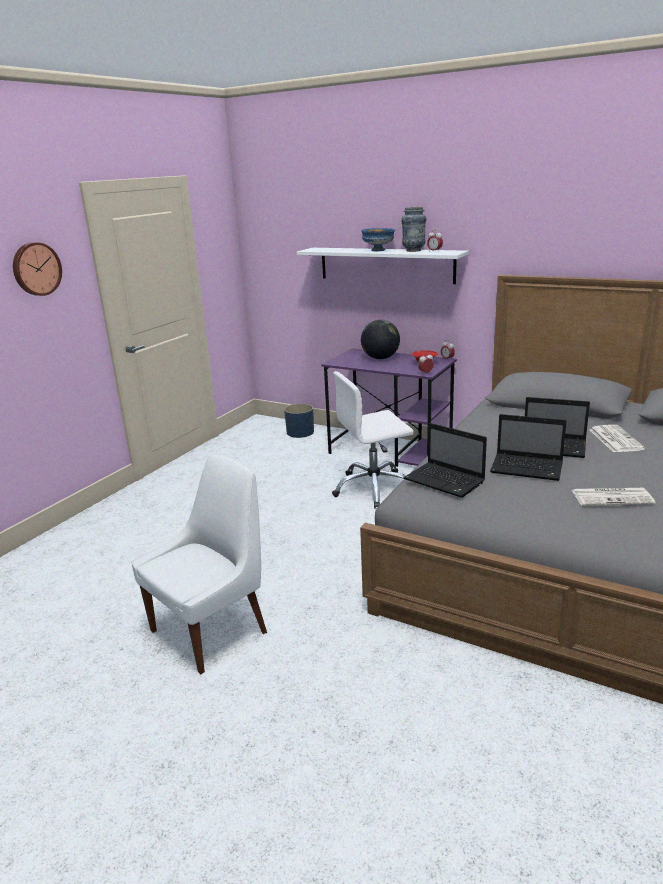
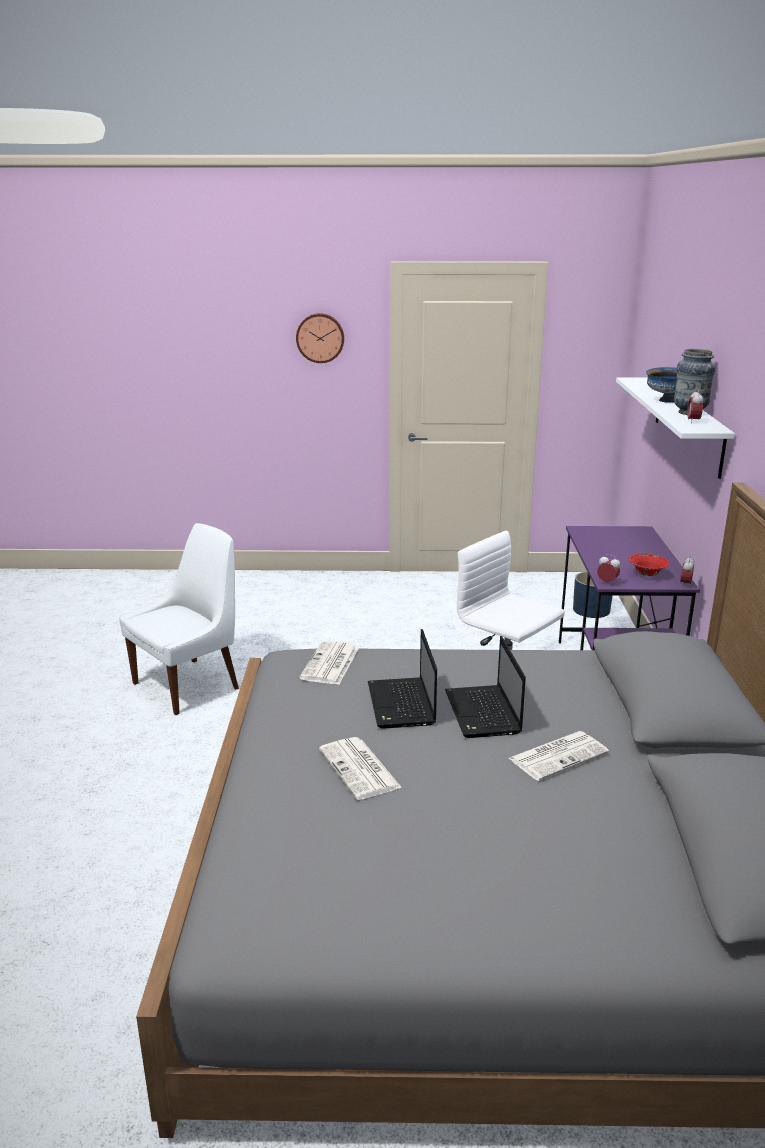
camera: 60 degrees right, 0 degrees up
white chair [132,454,267,674] -> white chair turned 60 degrees counterclockwise [119,523,239,715]
globe [361,320,400,359] -> none
laptop [404,423,487,498] -> newspaper [300,641,358,685]

